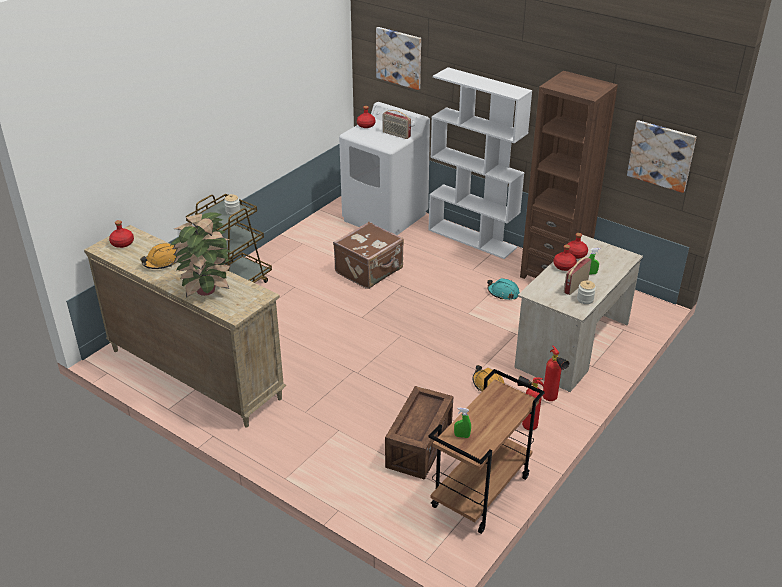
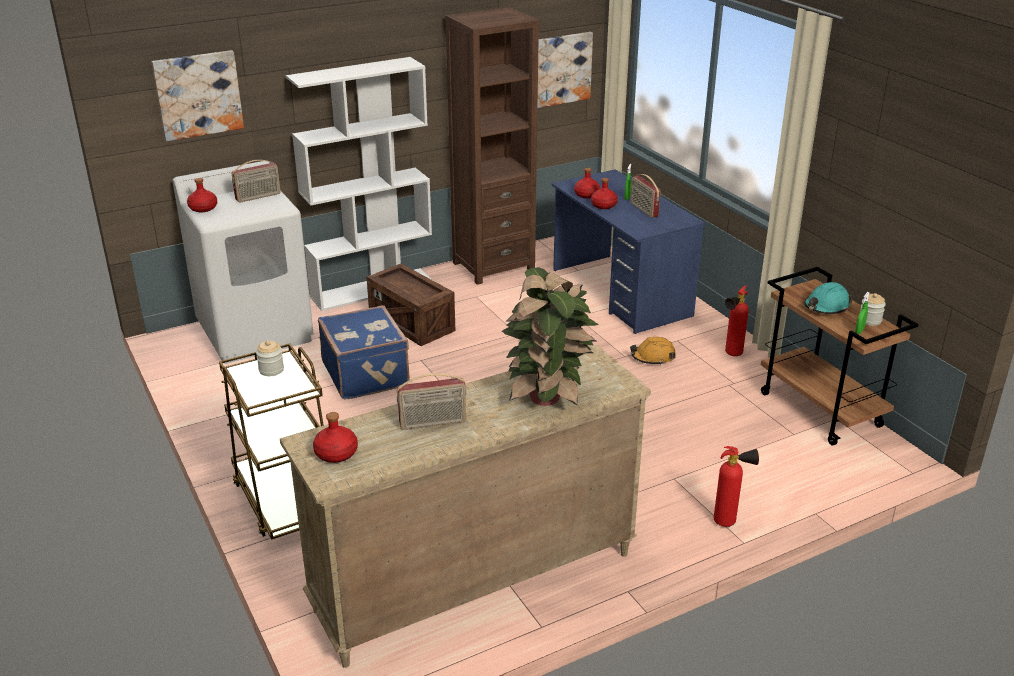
camera: 65 degrees left, 5 degrees down
orange hard hat [140,243,177,269] -> radio [397,373,466,430]
brown suitcase [333,221,404,289] -> blue suitcase [318,305,410,400]
crate [385,386,453,480] -> crate moved to [367,264,455,346]
turquoise hard hat [487,278,520,300] -> turquoise hard hat moved to [804,282,852,314]
beige desk [514,235,643,392] -> blue desk [551,169,705,334]
fire extinguisher [543,345,569,401] -> fire extinguisher moved to [714,446,759,527]
jar [577,280,596,304] -> jar moved to [860,293,886,326]

